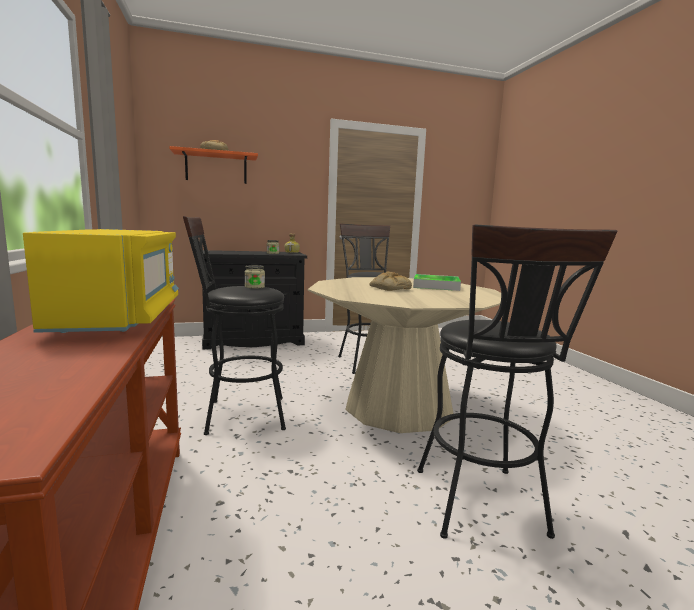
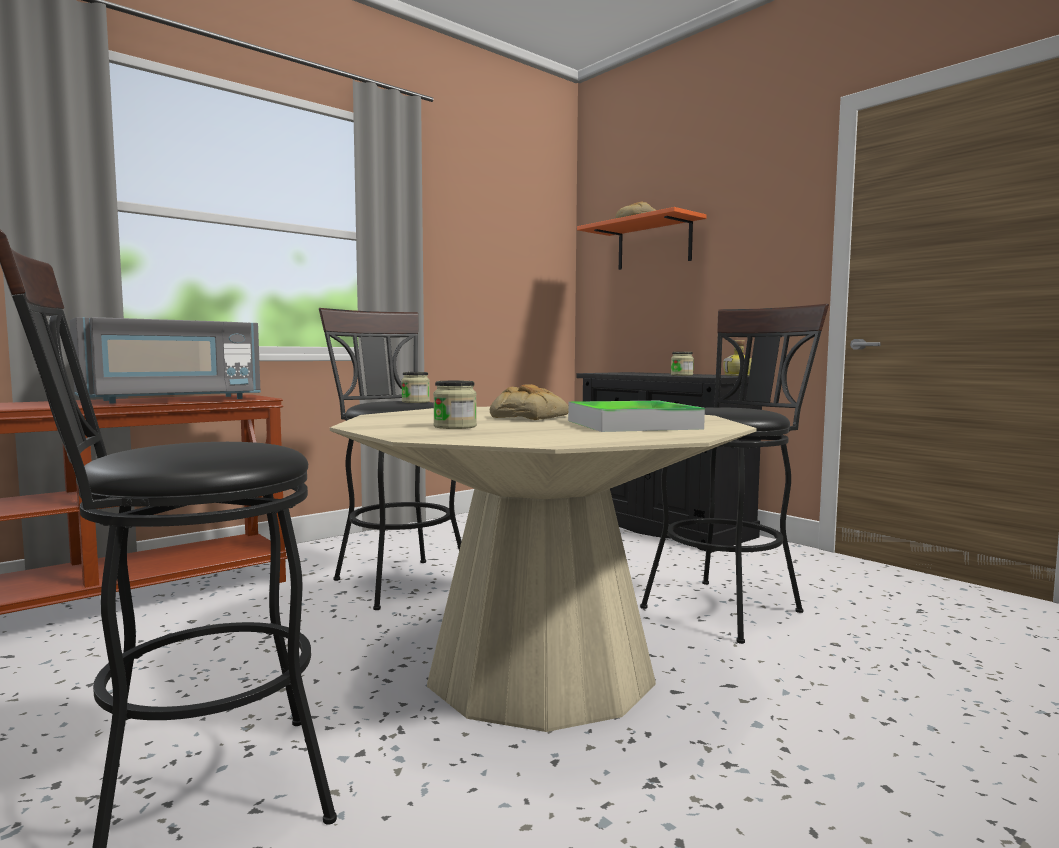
camera: 65 degrees right, 5 degrees down
yellow microwave [23,229,179,333] -> grey microwave [70,317,261,404]
none -> jar [433,381,477,429]

